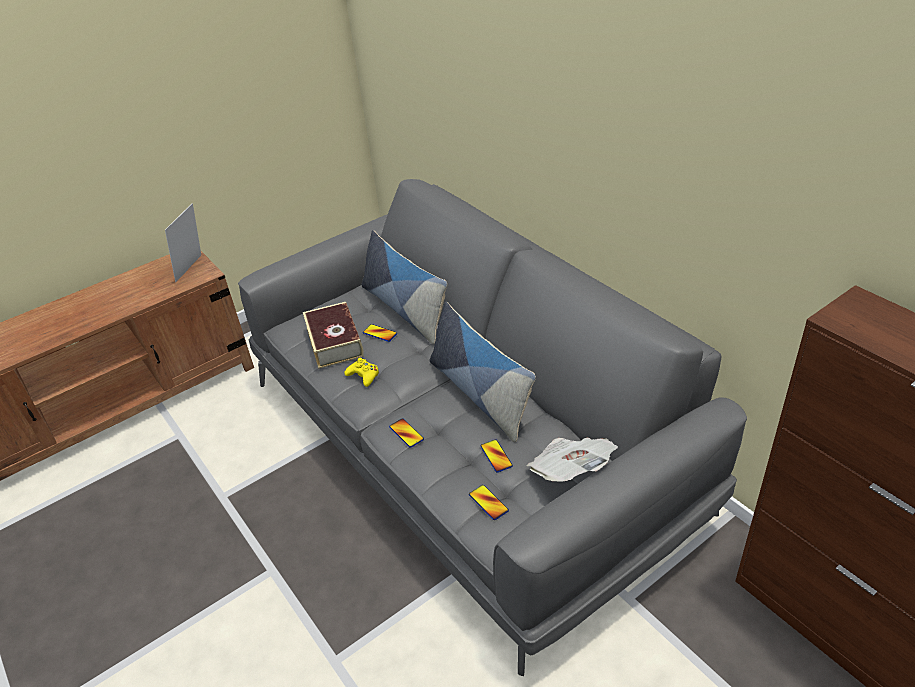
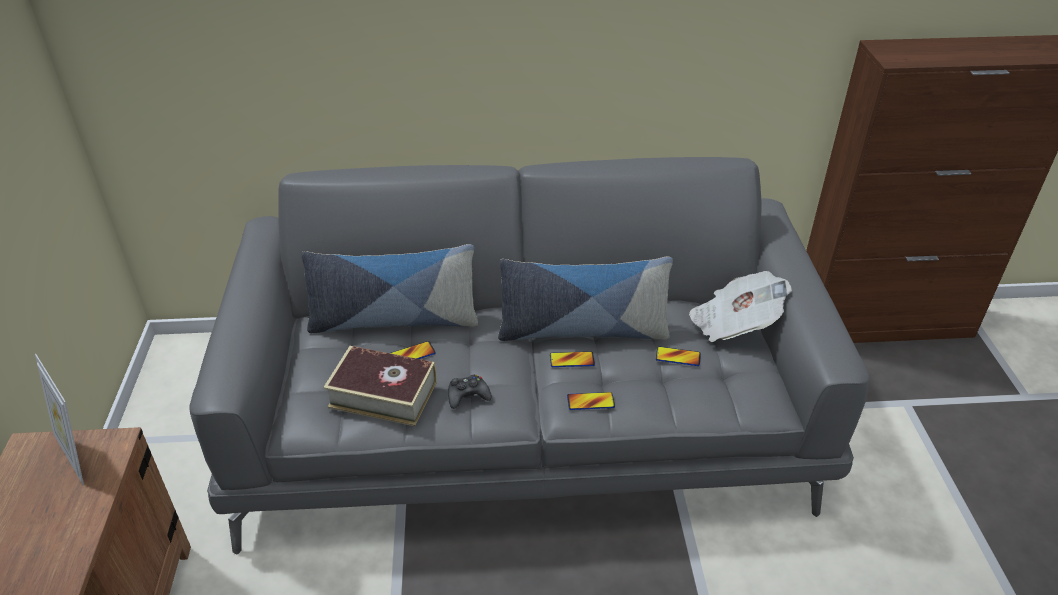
camera: 60 degrees left, 0 degrees up
yellow game controller [344,358,379,387] -> black game controller [448,375,492,409]
phone [469,485,509,520] -> phone moved to [550,351,595,367]

